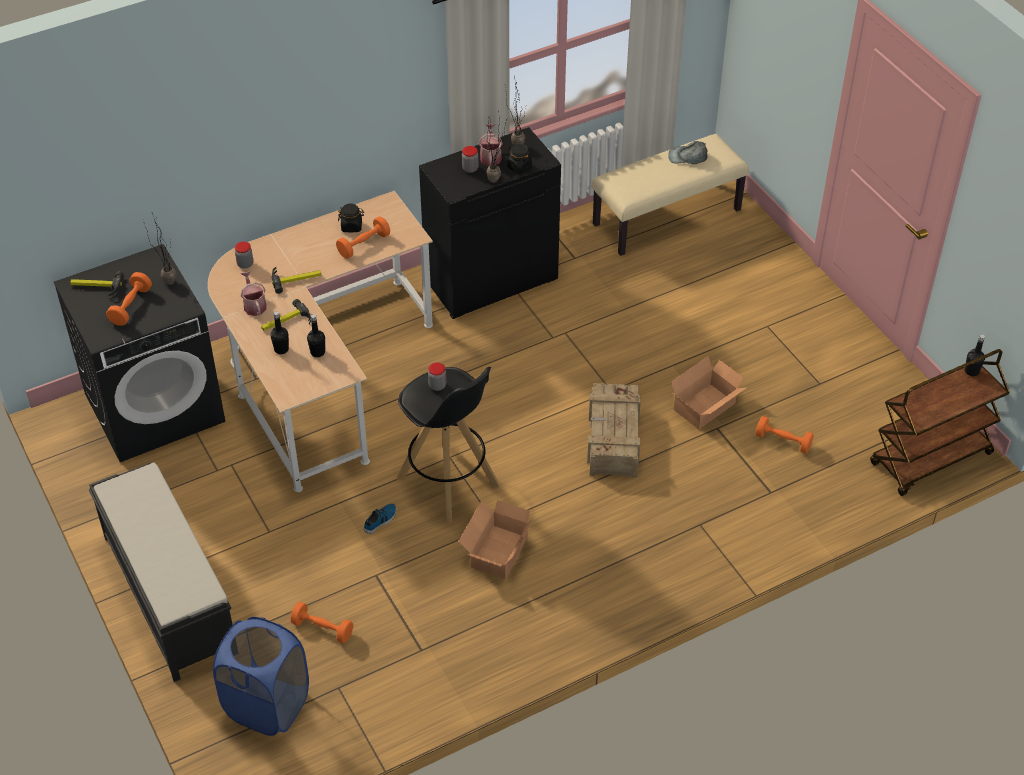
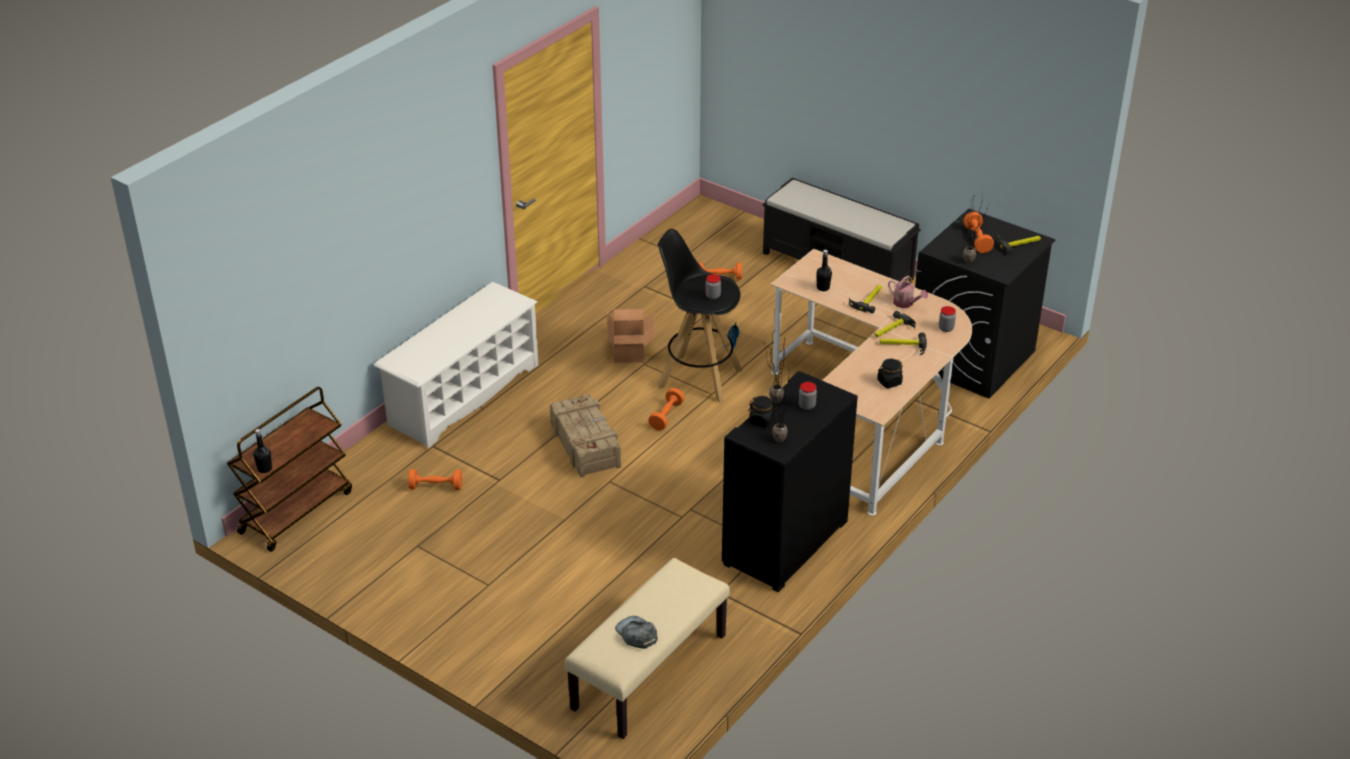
camera: 155 degrees right, 10 degrees down
blue laundry basket [213,617,309,736] -> none
black bottle [270,311,289,354] -> none
orange dumbbell [336,216,390,259] -> orange dumbbell moved to [648,388,684,430]
watering can [478,124,503,166] -> none
grey cap [668,141,708,164] -> grey cap turned 105 degrees counterclockwise [615,616,658,649]
cardboard box [671,356,747,429] -> none
none -> white shoe rack [374,282,538,448]
none -> hammer [880,332,927,355]

